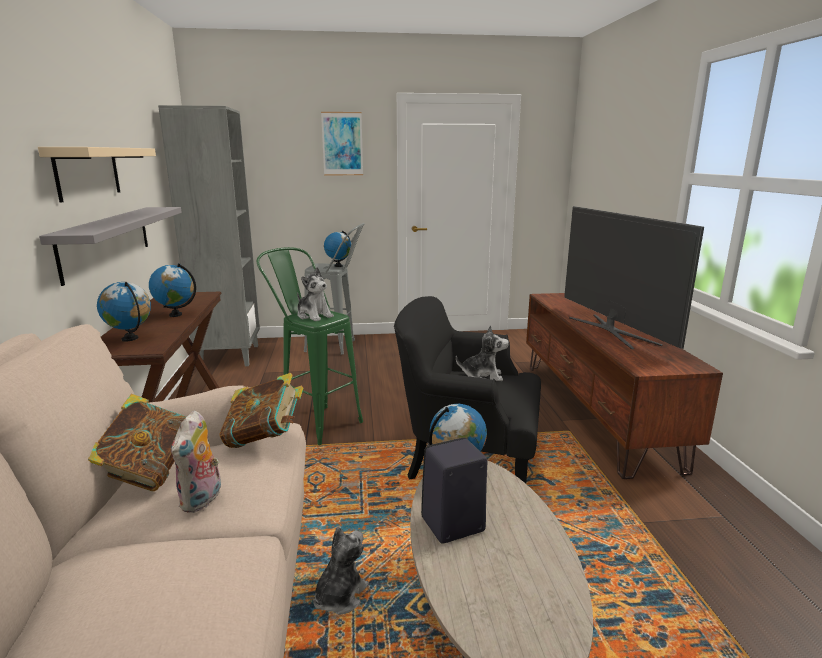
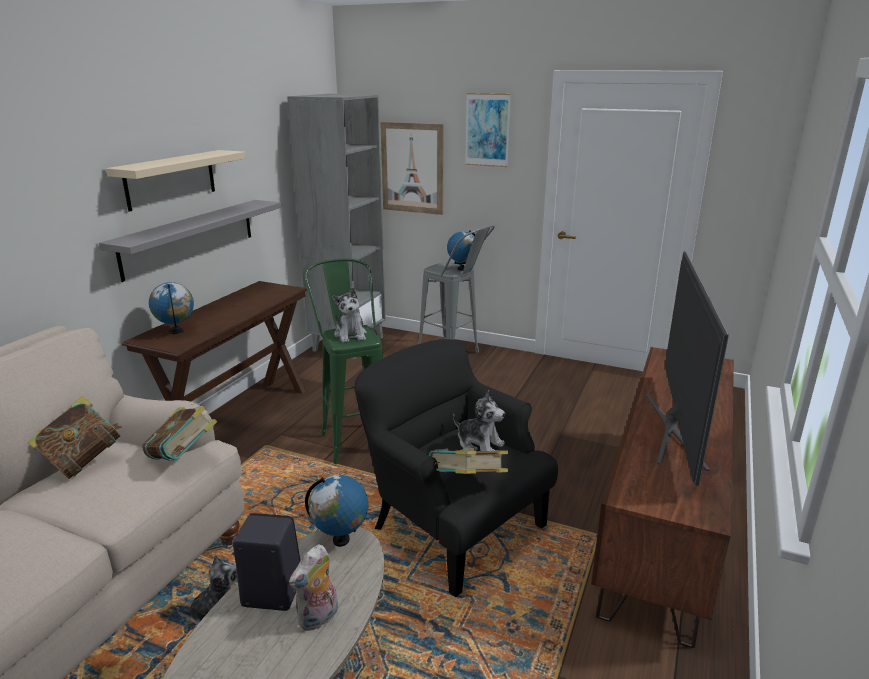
camera: 30 degrees right, 5 degrees up
globe [149,263,196,317] -> none
plush toy [171,410,222,513] -> plush toy moved to [289,545,338,631]
none -> picture [380,122,444,215]
none -> book [429,448,508,474]

